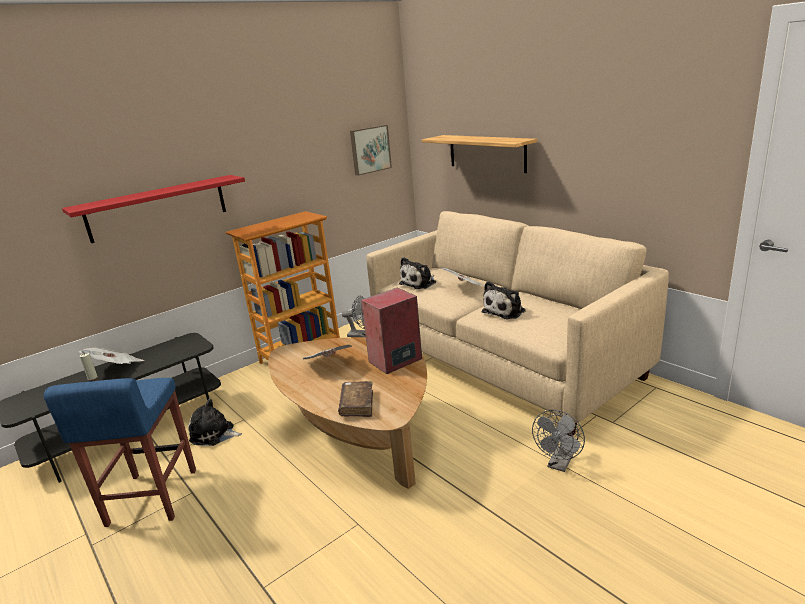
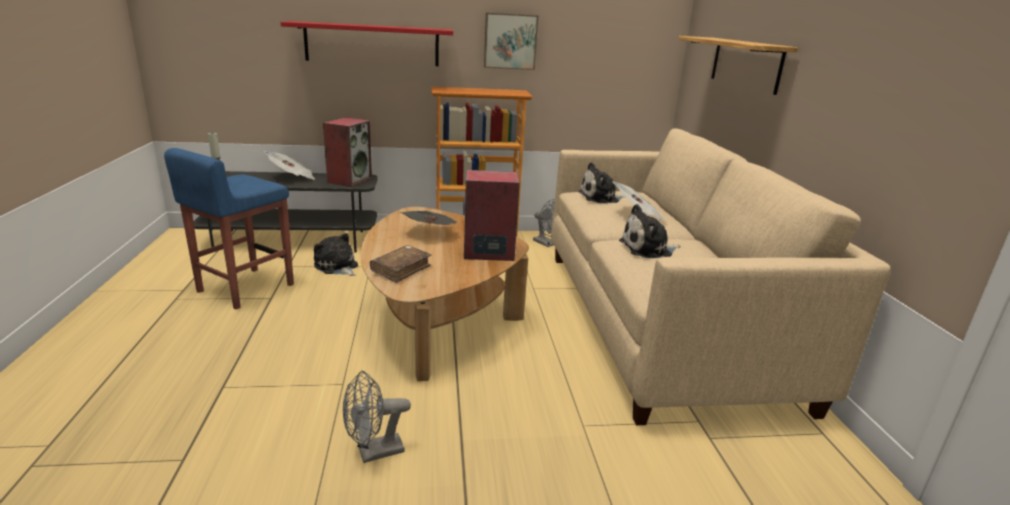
camera: 30 degrees right, 0 degrees up
picture [350,125,392,176] -> picture moved to [484,13,538,70]
grey fan [532,410,585,472] -> grey fan moved to [343,371,411,463]
none -> speaker [323,117,372,187]

